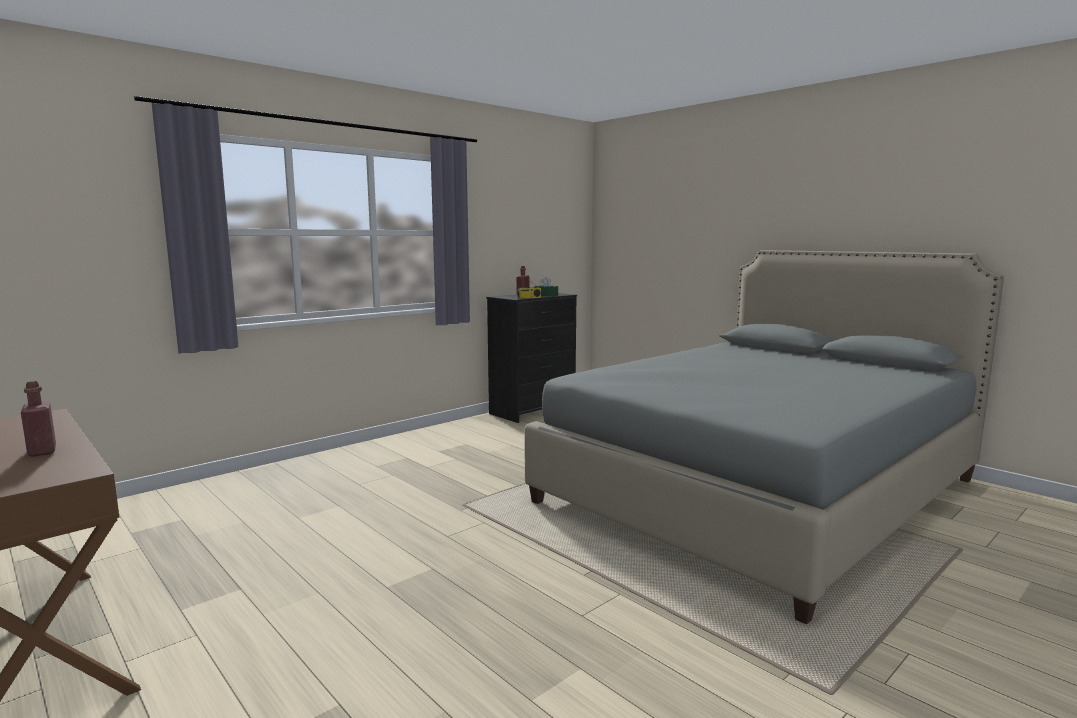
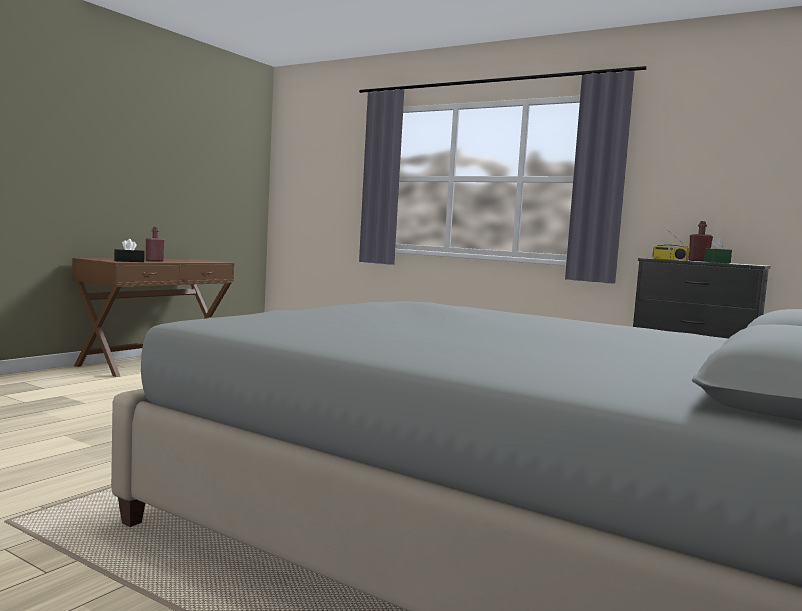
camera: 75 degrees right, 5 degrees down
none -> black tissue box [114,239,145,262]

